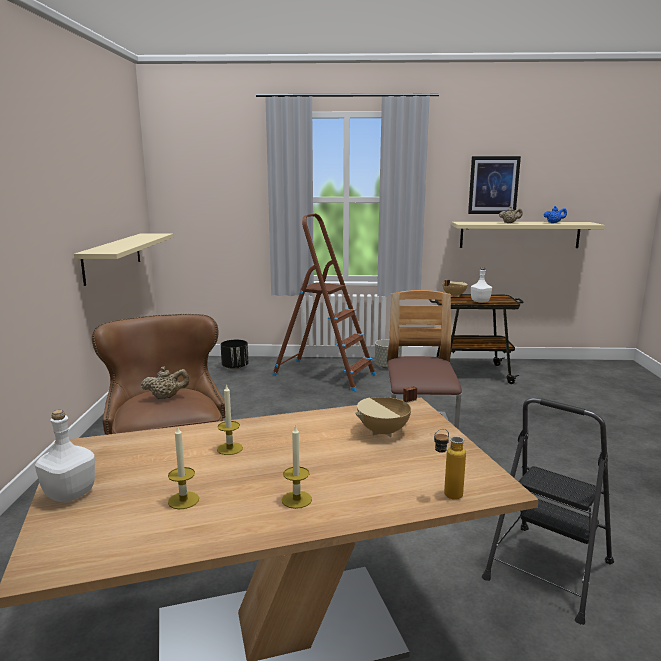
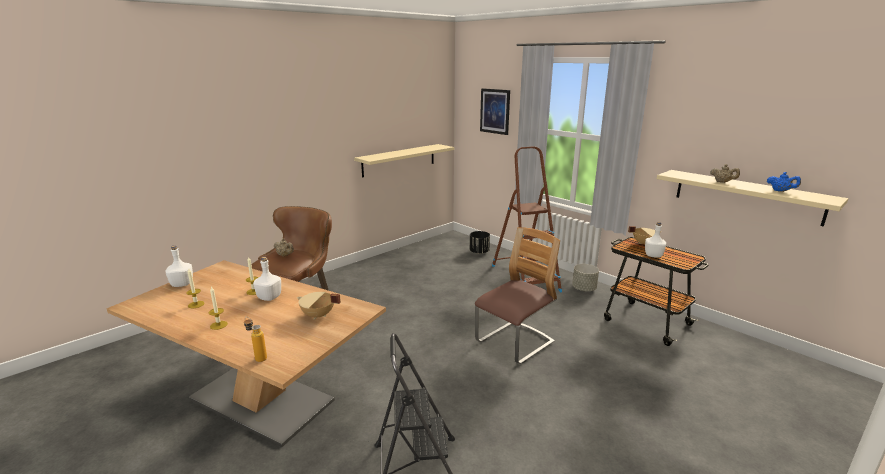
camera: 45 degrees right, 5 degrees up
picture [468,156,521,214] -> picture moved to [480,88,510,135]
none -> white bottle [253,257,281,301]

